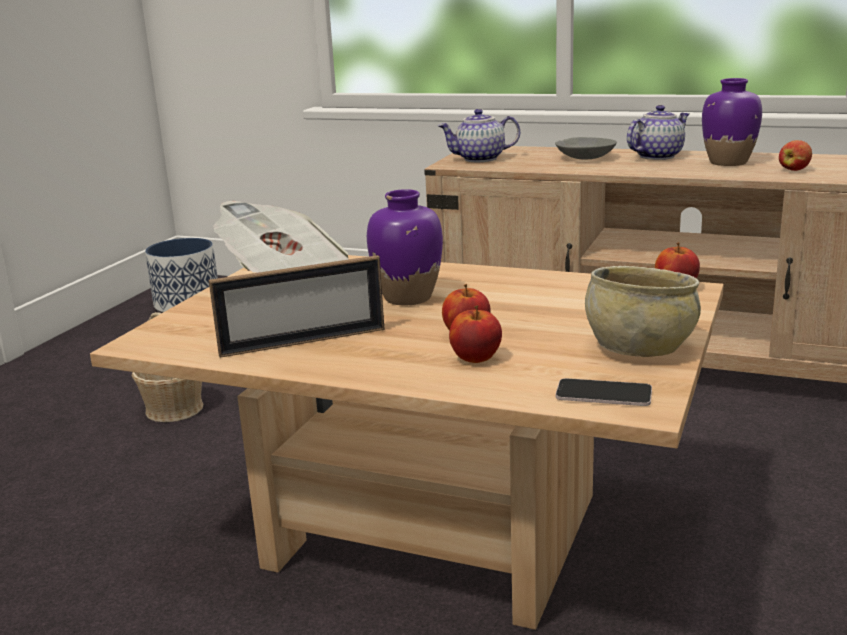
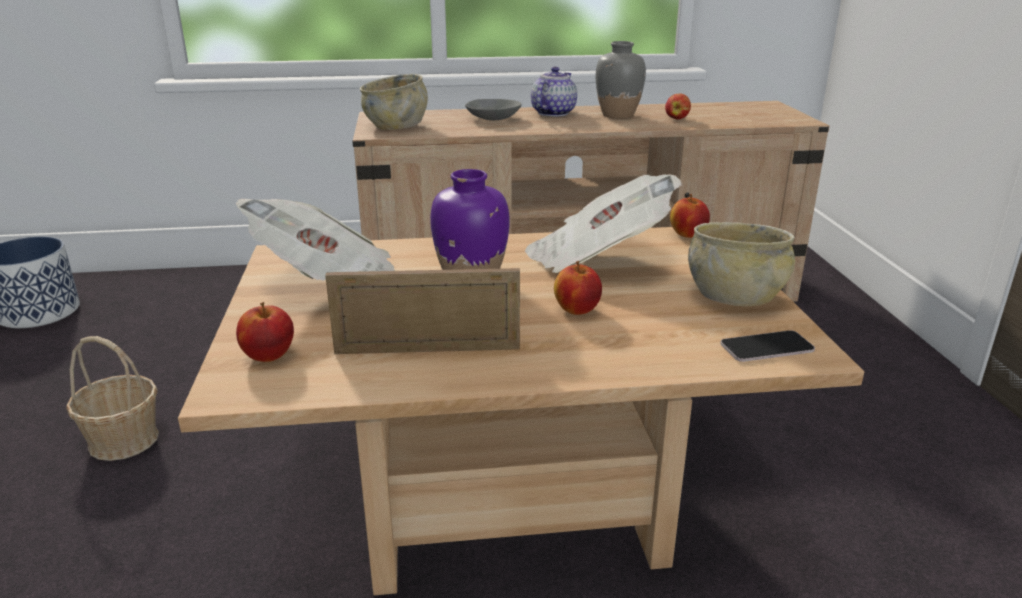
camera: 30 degrees left, 5 degrees up
picture frame [209,255,385,358] -> picture frame turned 135 degrees counterclockwise [325,268,520,354]
teapot [438,109,520,162] -> beige bowl [360,74,428,130]
apple [449,305,502,363] -> apple moved to [236,302,294,362]
purple vase [702,78,762,166] -> grey vase [596,41,646,119]
none -> newspaper [525,174,682,273]

